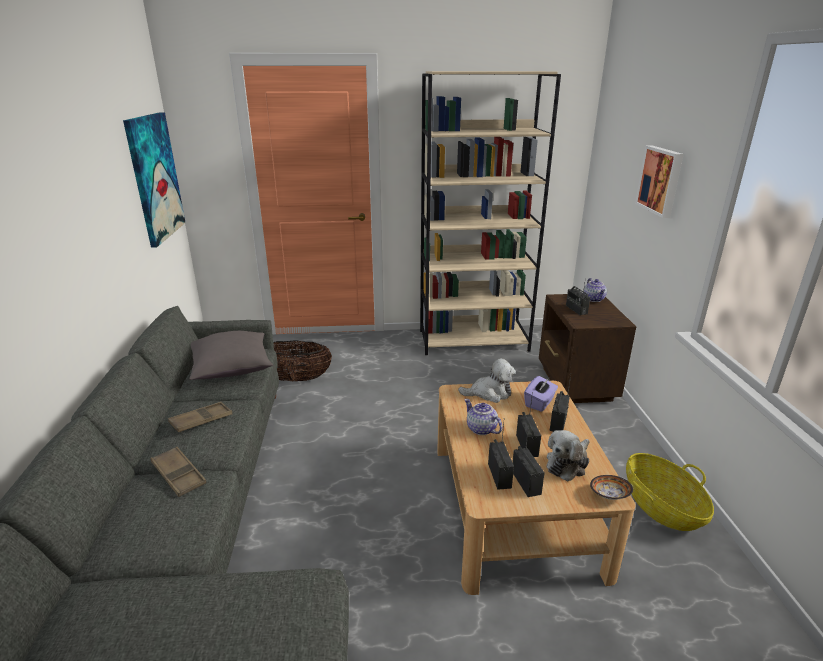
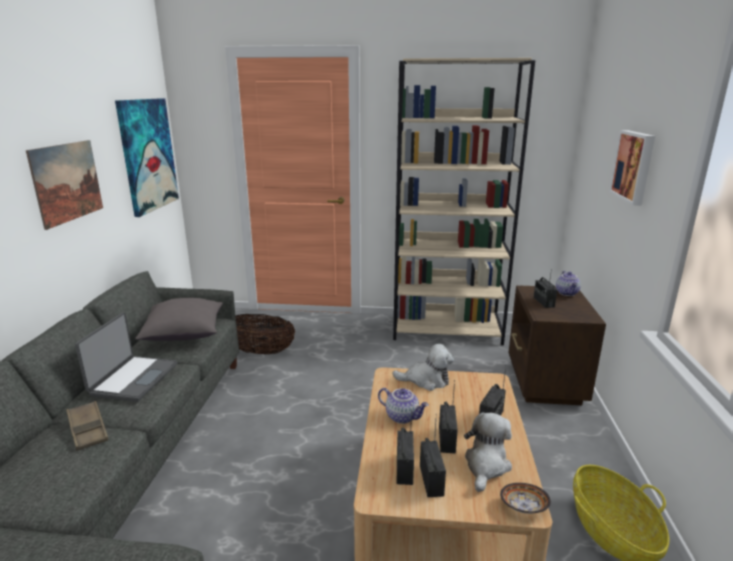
camera: 10 degrees right, 5 degrees down
brown tray [168,402,232,432] -> laptop [75,312,177,402]
teapot [464,399,503,435] -> teapot turned 150 degrees clockwise [378,388,429,424]
purple tissue box [524,376,558,412] -> none
plush toy [547,430,590,482] -> plush toy turned 150 degrees clockwise [464,413,512,492]
none -> picture [26,140,103,230]

